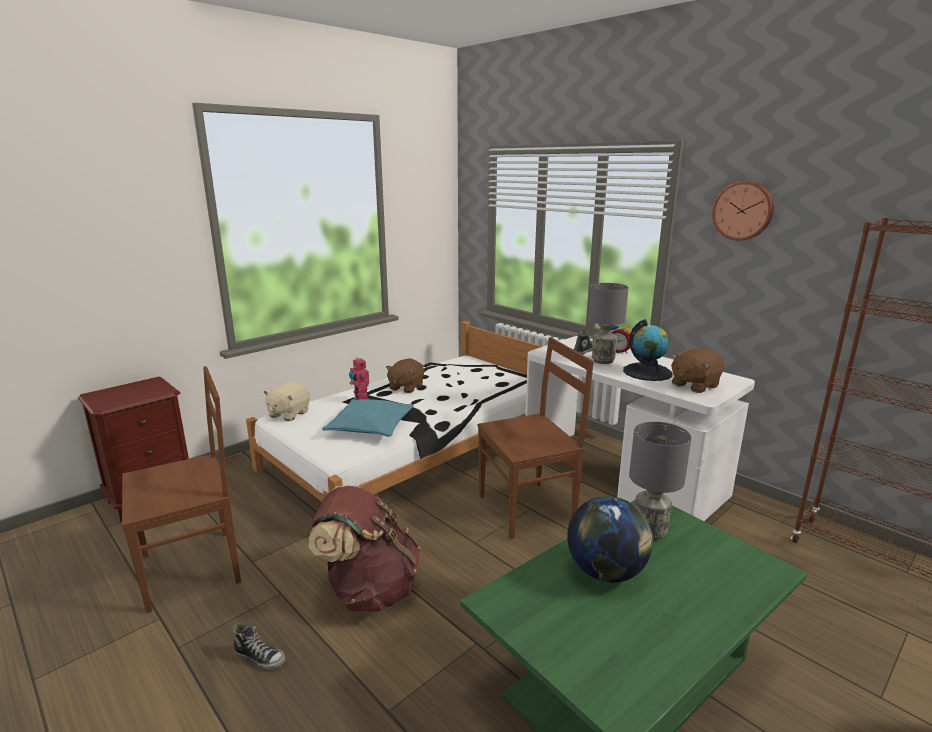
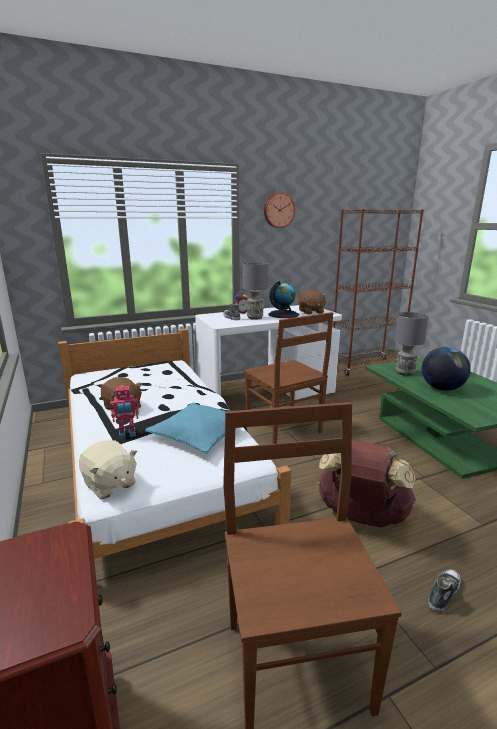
camera: 70 degrees left, 0 degrees up
brown chair [477,337,594,540] -> brown chair turned 150 degrees clockwise [244,312,333,444]

